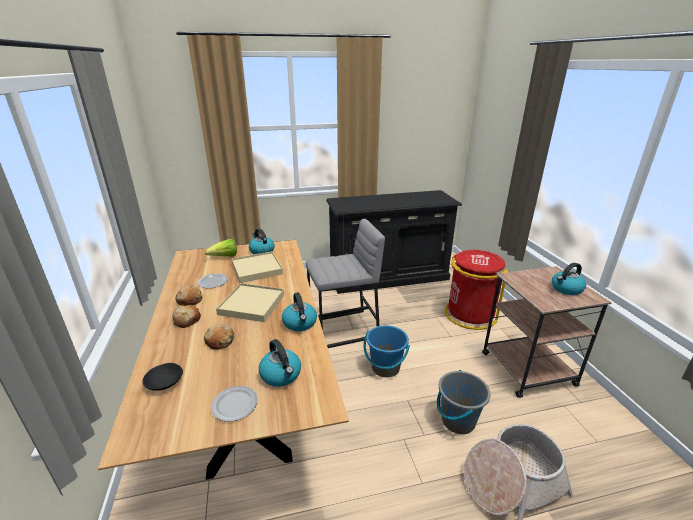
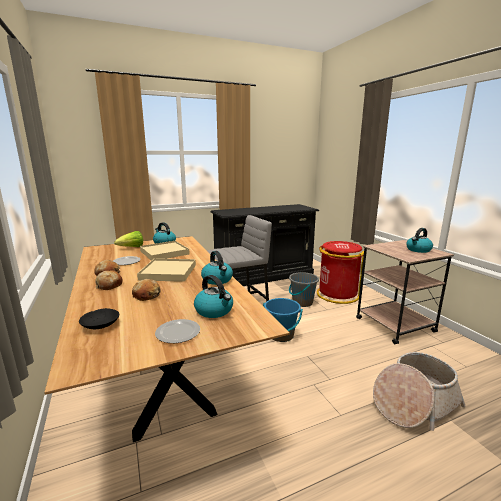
camera: 10 degrees left, 10 degrees down
grey bucket [437,370,491,434] -> grey bucket moved to [289,272,319,307]

